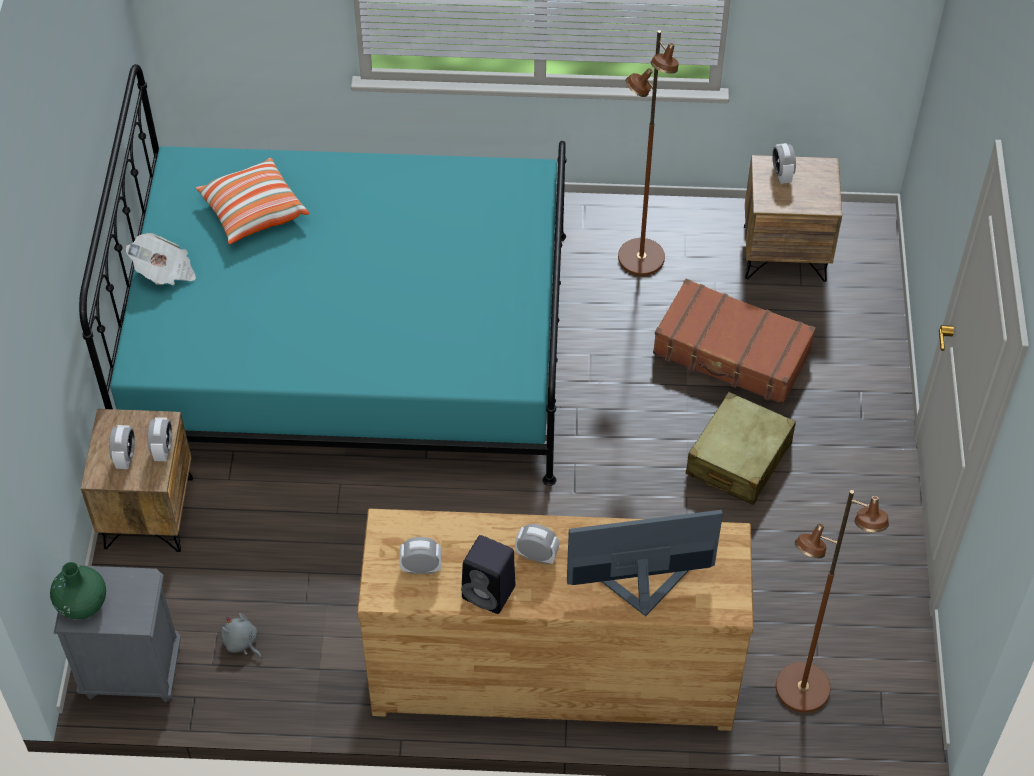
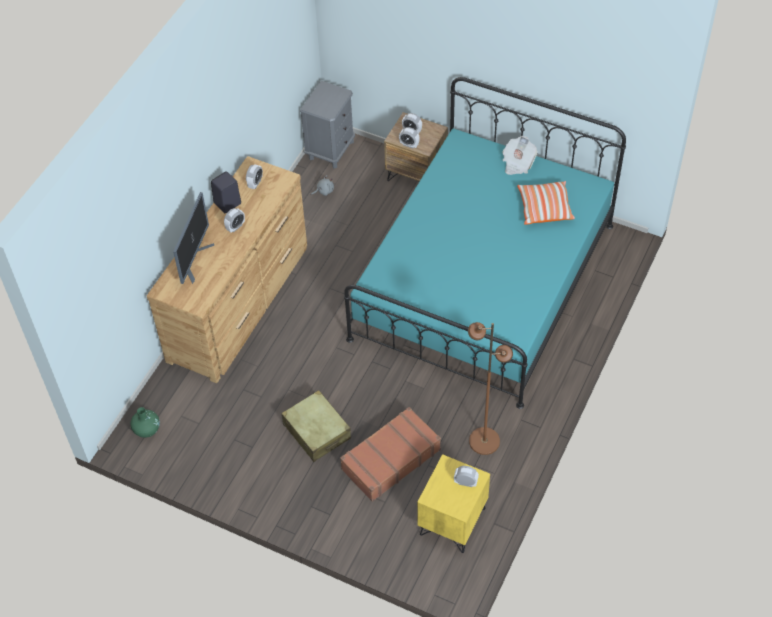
camera: 115 degrees right, 0 degrees up
green vase [50,562,106,619] -> green vase moved to [131,407,160,438]
brown nightstand [744,155,842,282] -> yellow nightstand [417,454,490,553]
brown floor lamp [776,490,889,713] -> none

